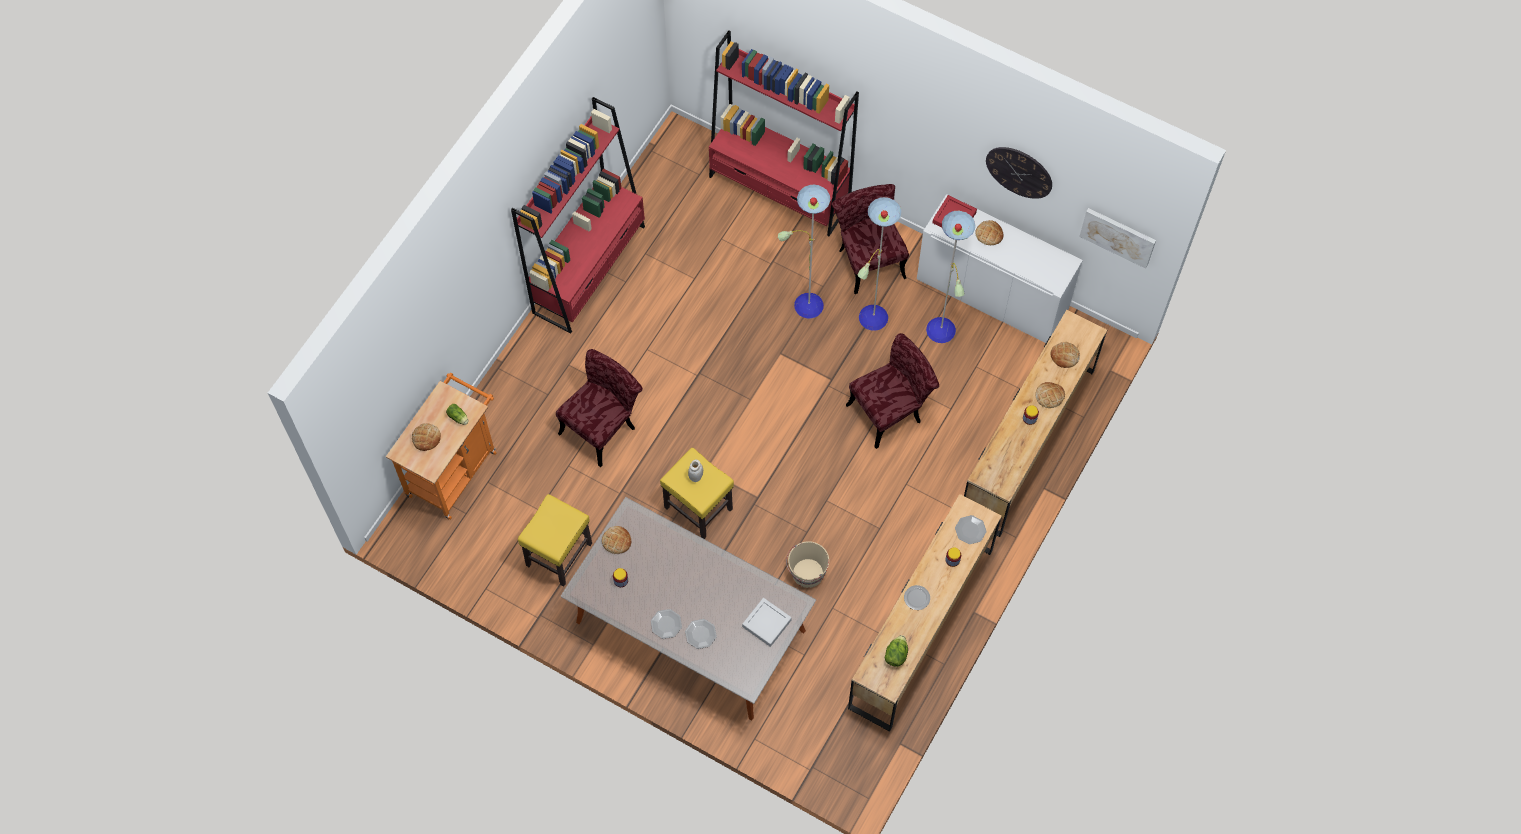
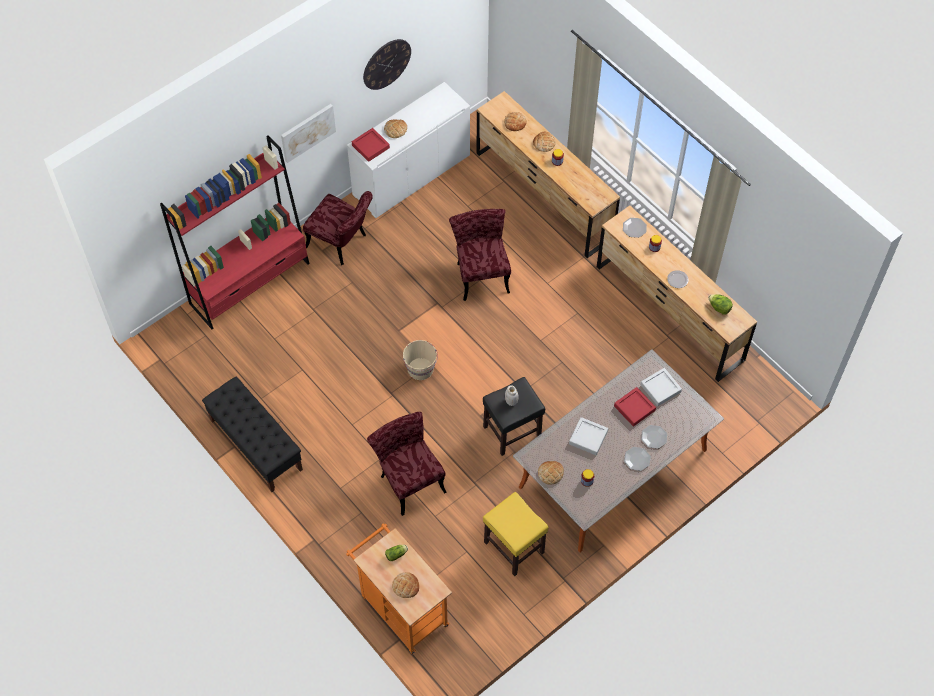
camera: 70 degrees left, 5 degrees down
red bookcase [511,97,645,333] -> black bench [202,377,303,492]
yellow stool [660,448,734,539] -> black stool [483,377,545,456]
floor lamp [778,185,976,343] -> none
beige bucket [786,541,829,588] -> beige bucket moved to [403,340,438,380]
red chair [832,184,909,294] -> red chair turned 150 degrees counterclockwise [303,191,373,265]
picture [1079,208,1156,269] -> picture moved to [281,104,336,163]
none -> grey tray [569,417,608,455]
none -> red tray [614,387,656,427]

